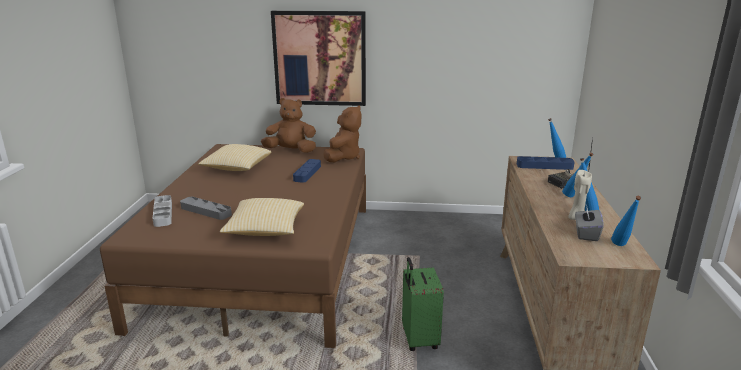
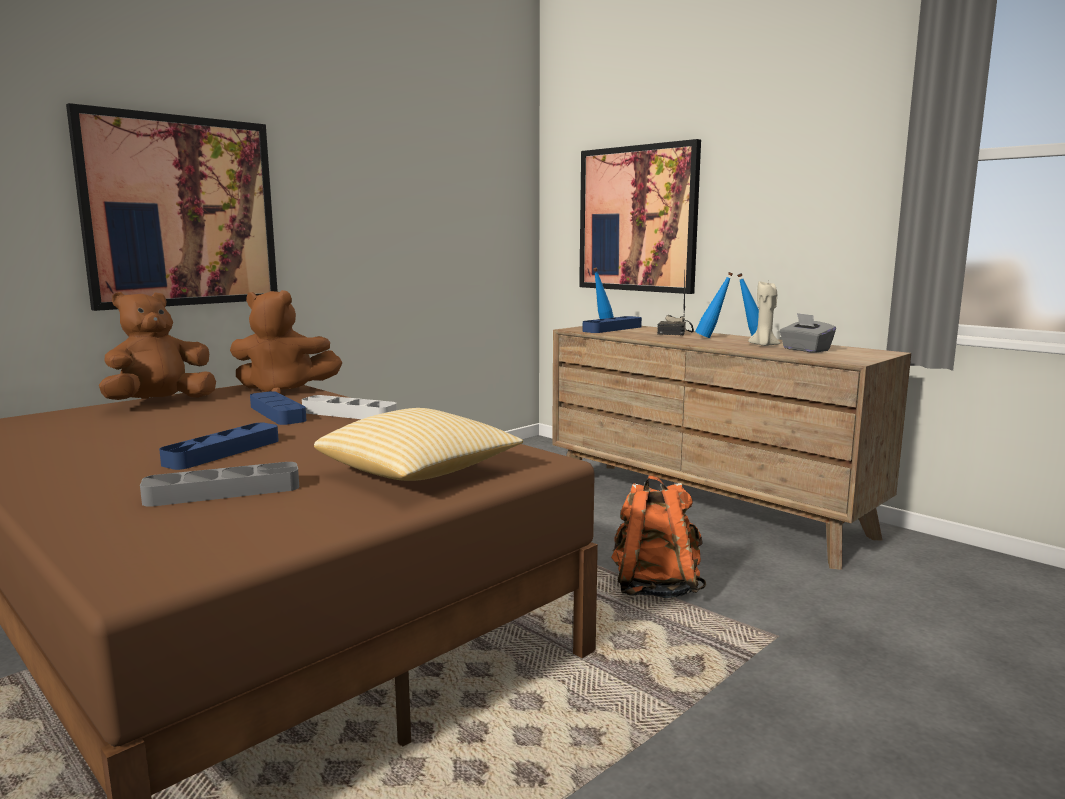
camera: 50 degrees left, 10 degrees down
grey tray [153,195,172,227] -> grey tray moved to [302,395,397,419]
pillow [198,144,271,171] -> none
brown plush toy [323,105,362,162] -> brown plush toy turned 120 degrees clockwise [230,290,343,394]
green suitcase [402,257,444,351] -> orange backpack [611,475,706,598]
blue bottle [611,196,641,246] -> none
none -> blue tray [159,423,279,470]
none -> picture [579,139,701,294]

